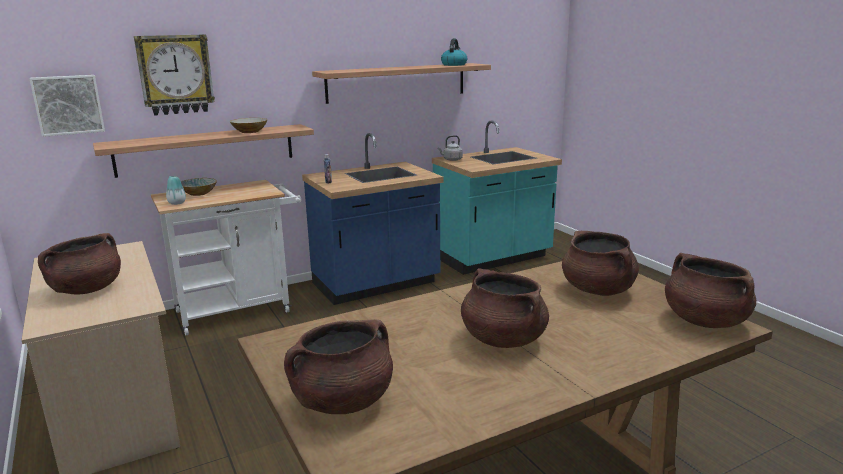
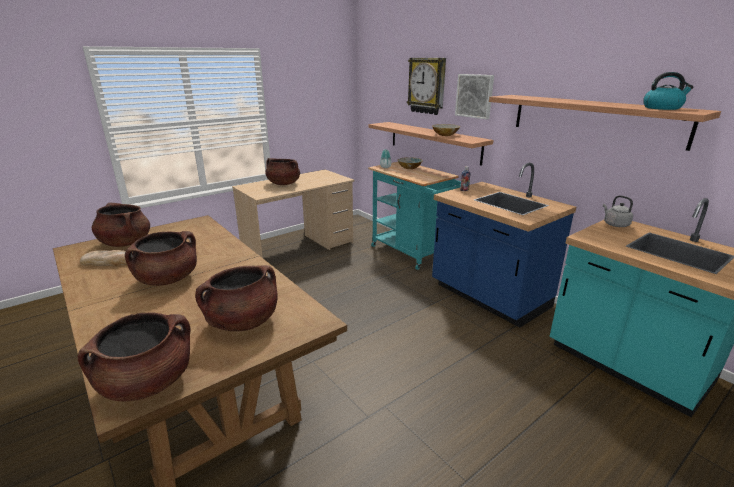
camera: 80 degrees right, 5 degrees up
picture [29,75,105,137] -> picture moved to [455,74,494,119]
white cart [151,180,301,335] -> turquoise cart [368,162,461,270]
none -> bread [80,250,127,266]

